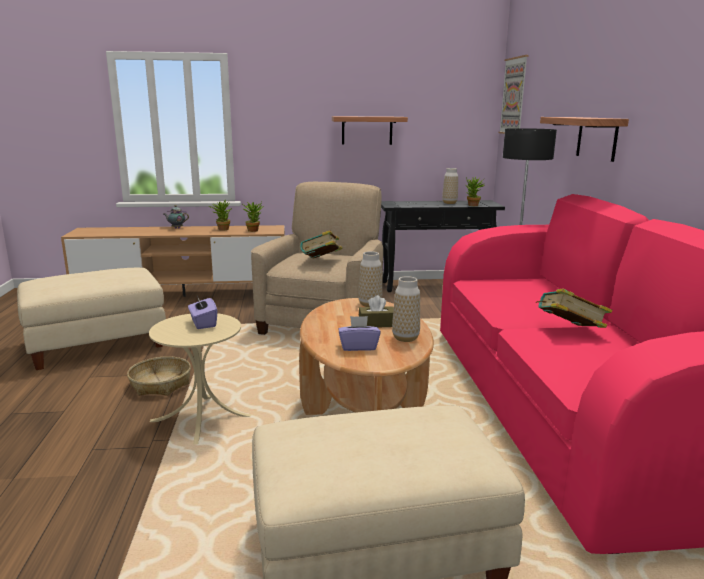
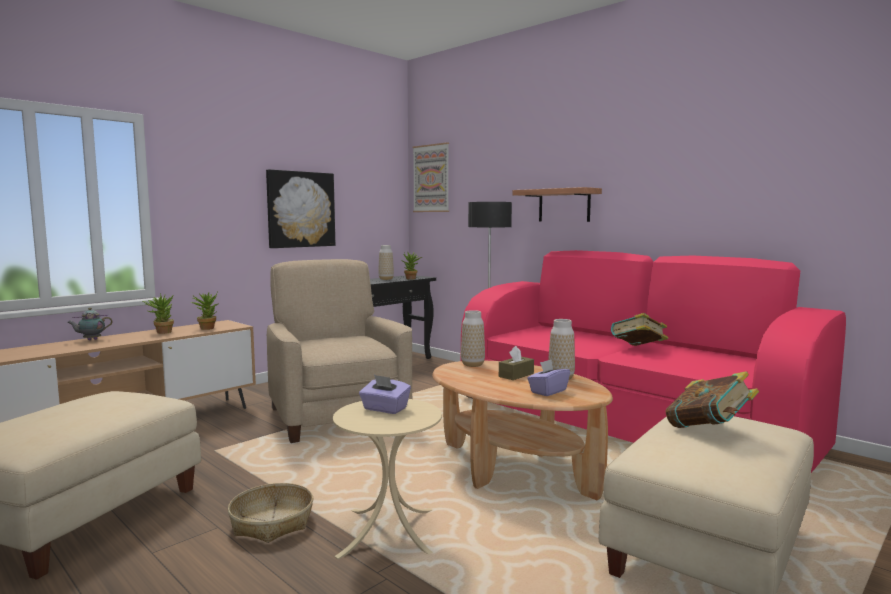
camera: 40 degrees left, 10 degrees down
book [300,230,343,258] -> book moved to [665,371,759,428]
shelf [332,116,408,145] -> picture [266,169,336,248]

